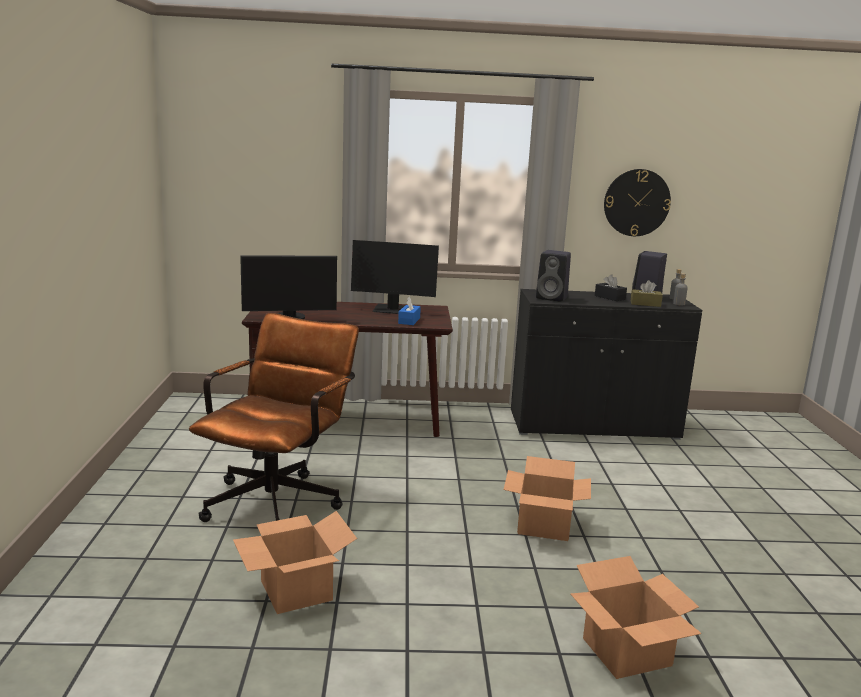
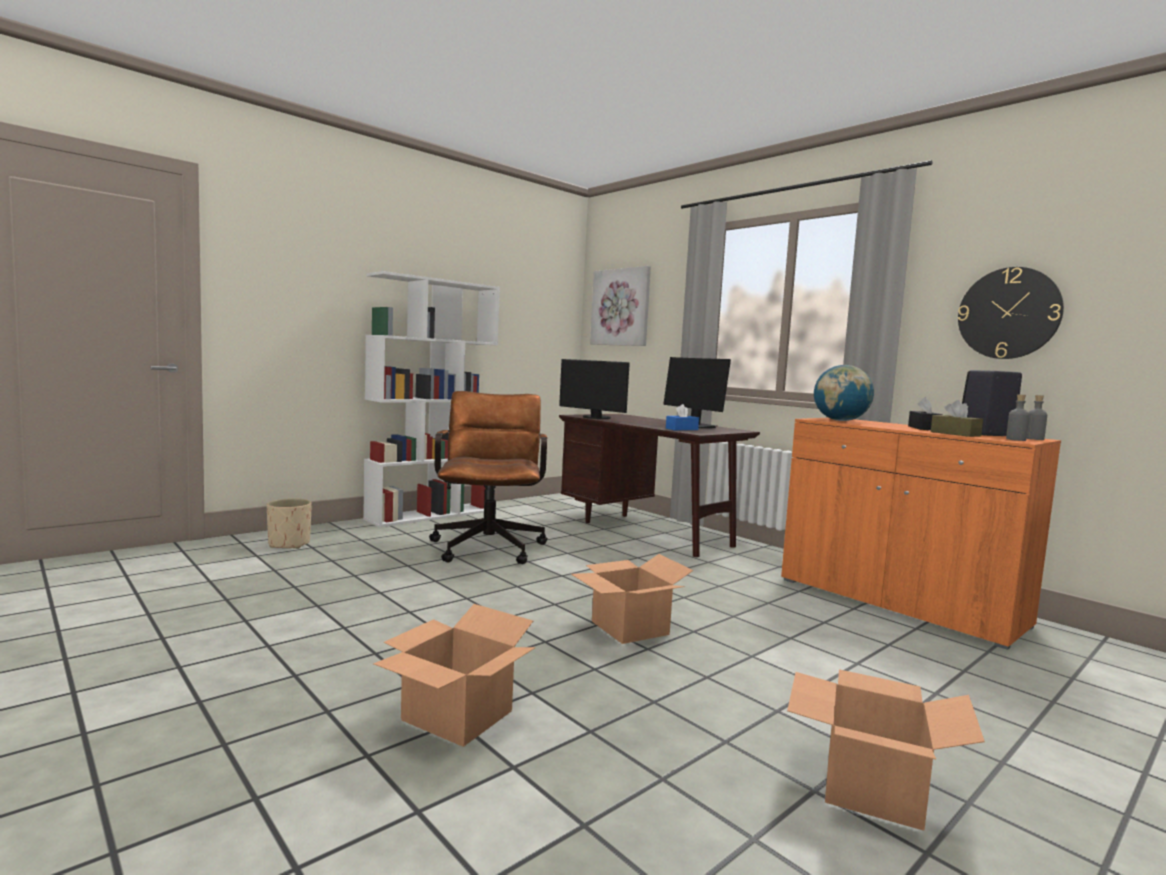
camera: 50 degrees right, 10 degrees down
brown office chair [189,313,359,522] -> brown office chair turned 75 degrees counterclockwise [429,391,548,564]
cardboard box [233,511,357,614] -> cardboard box moved to [787,669,985,831]
black cabinet [511,289,702,440] -> orange cabinet [781,418,1061,650]
black speaker [536,250,571,302] -> globe [814,365,874,421]
none -> beige planter [267,498,312,549]
none -> white bookcase [363,271,500,527]
none -> picture [590,266,651,346]

